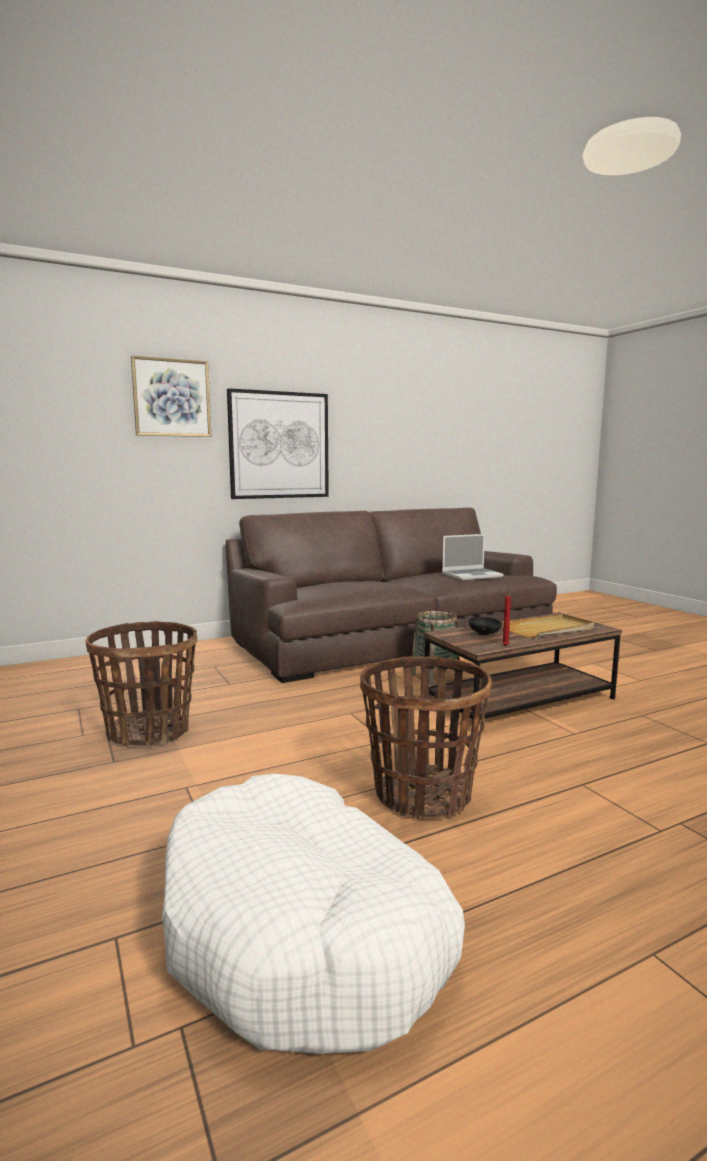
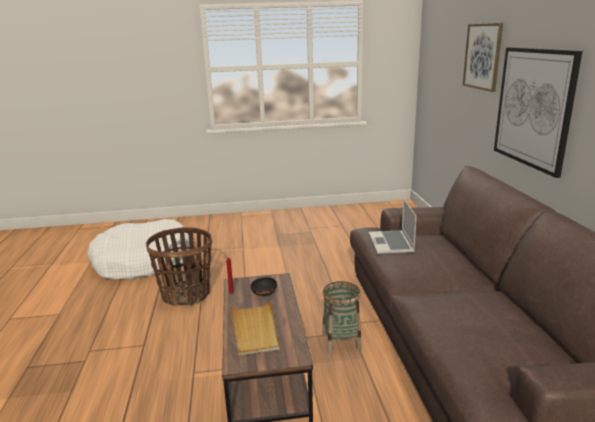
camera: 110 degrees right, 10 degrees up
basket [86,621,197,746] -> none
laptop [442,534,504,580] -> laptop moved to [369,199,417,254]

